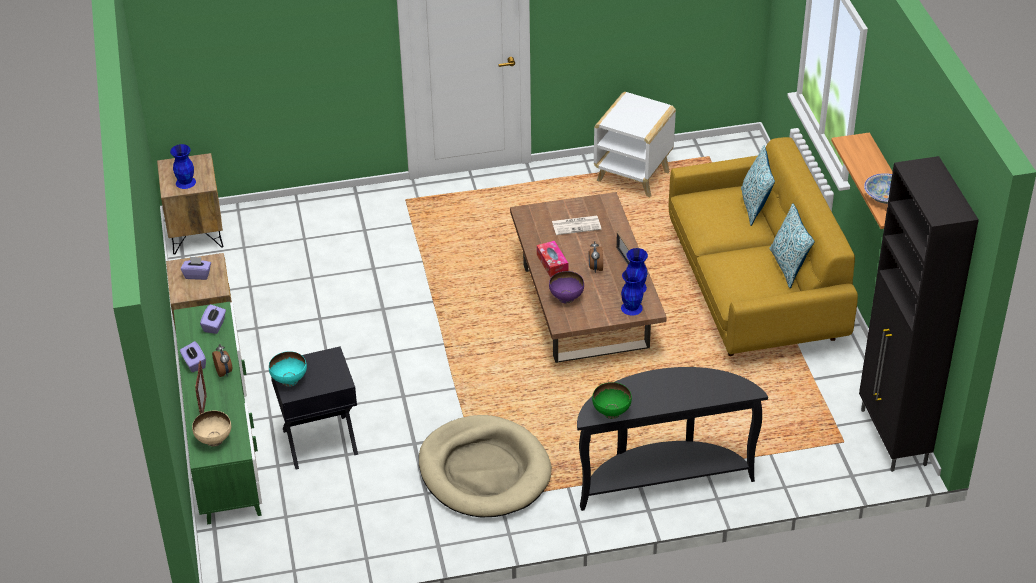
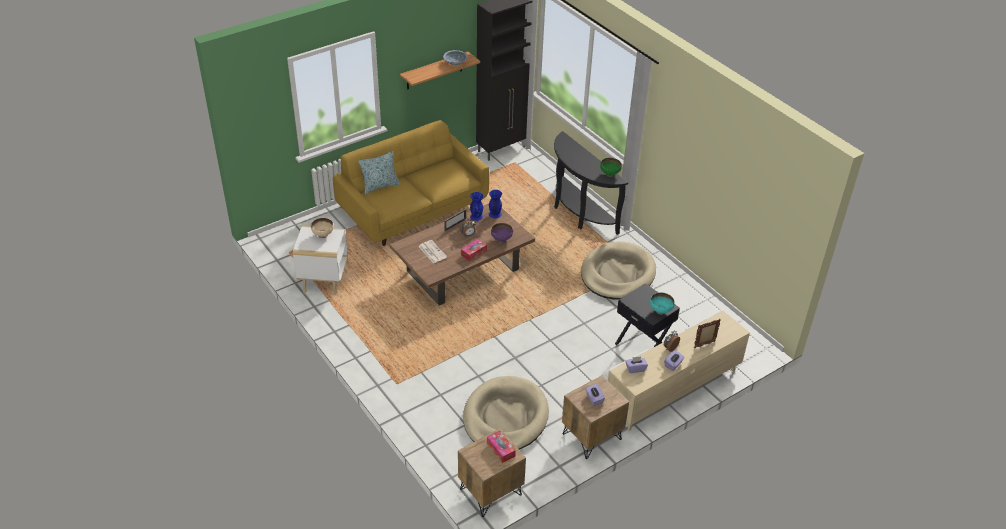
camera: 115 degrees left, 0 degrees up
blue vase [170,144,196,189] -> tissue box [487,431,516,463]
green tv stand [174,302,262,524] -> beige tv stand [607,310,750,431]
beige bowl [192,411,231,447] -> beige bowl moved to [311,218,334,238]
pillow [769,203,815,288] -> none
none -> beige dog bed [463,376,549,450]

